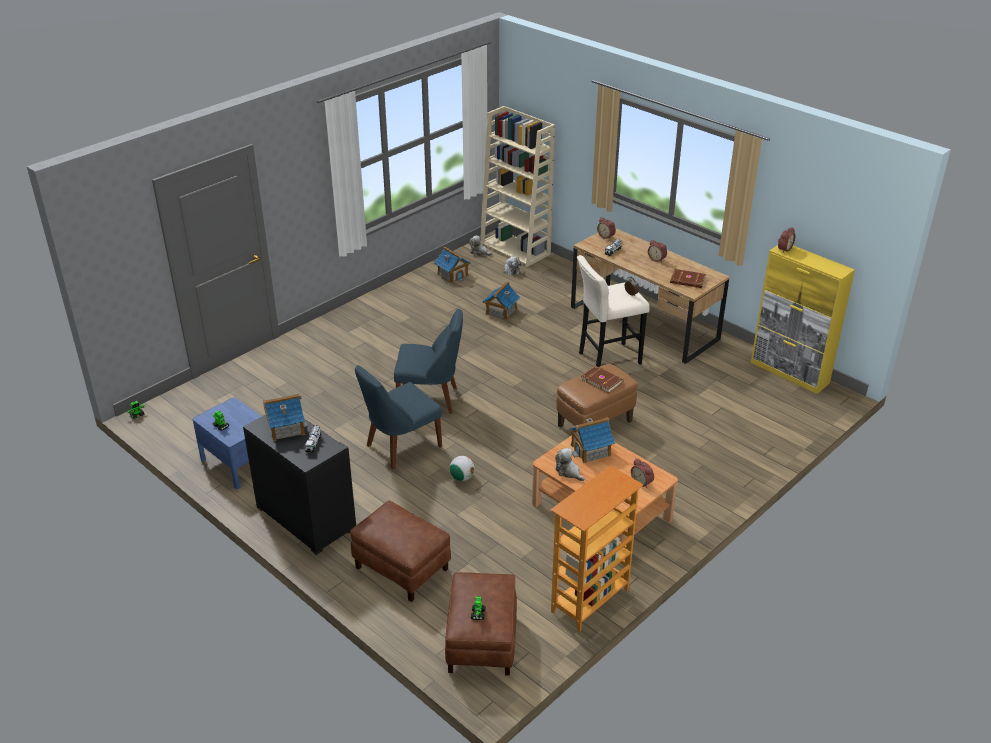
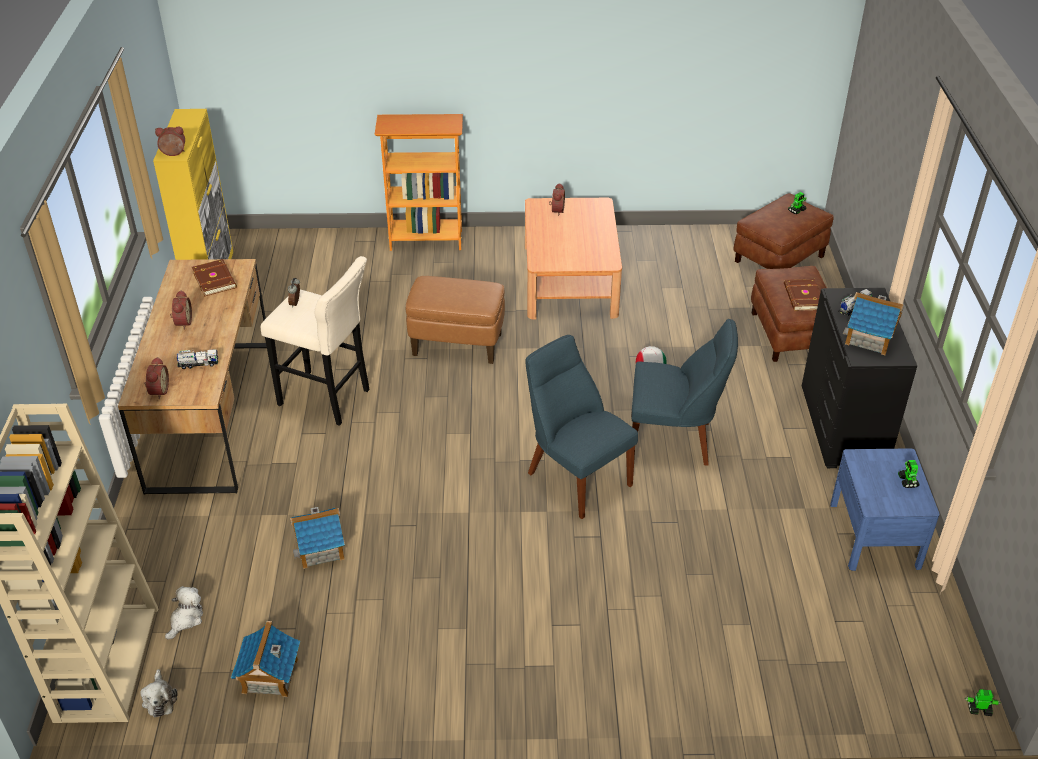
camera: 135 degrees left, 5 degrees up
bookcase [551,465,643,632] -> bookcase moved to [375,114,463,251]
plush toy [555,448,585,481] -> none
toy house [569,417,615,463] -> none
brown book [581,366,623,393] -> brown book moved to [784,279,820,311]

